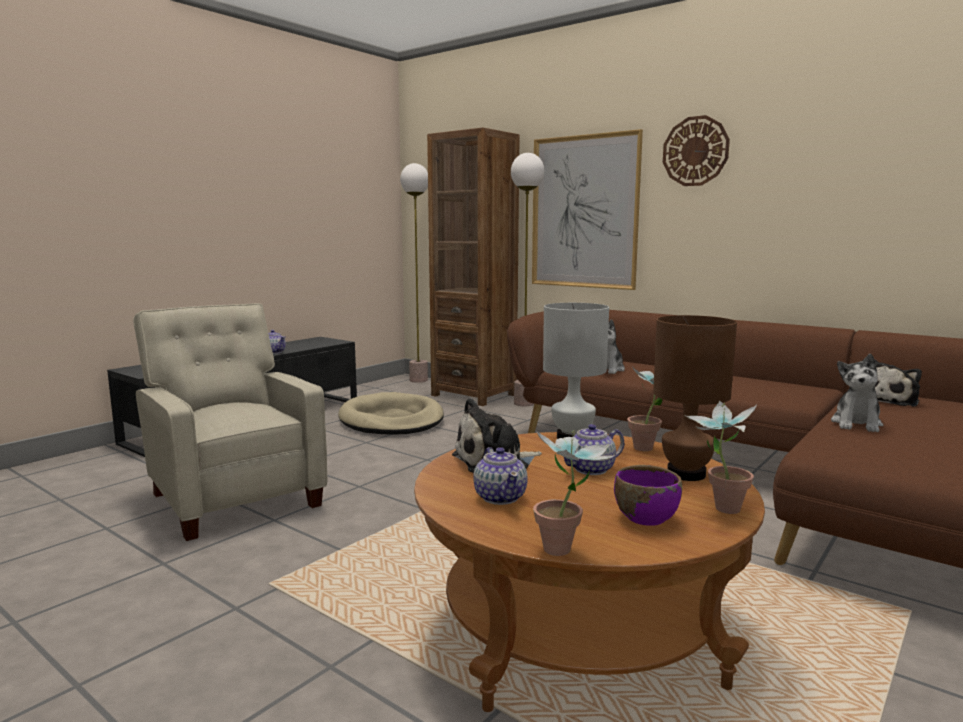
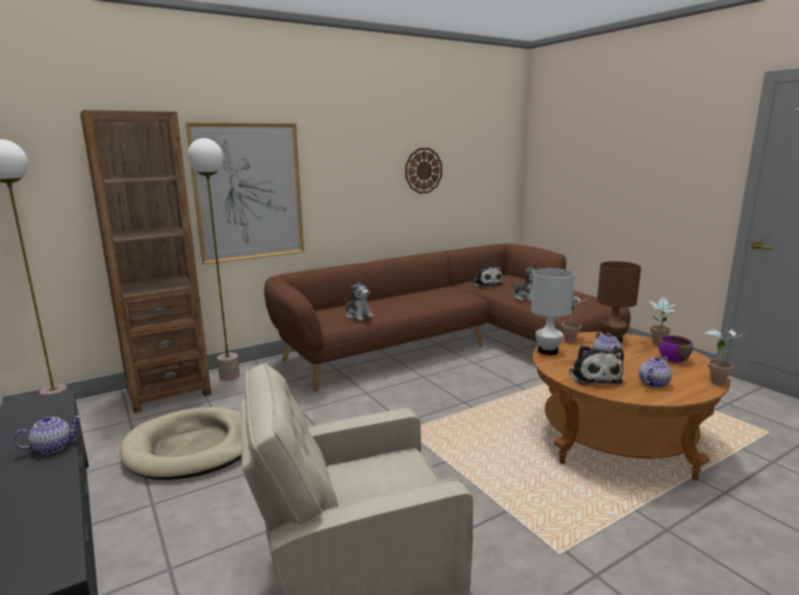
camera: 70 degrees left, 5 degrees up
teapot [473,447,528,505] -> teapot turned 45 degrees counterclockwise [639,357,672,388]
wall clock [663,115,730,186] -> wall clock moved to [405,148,442,194]

